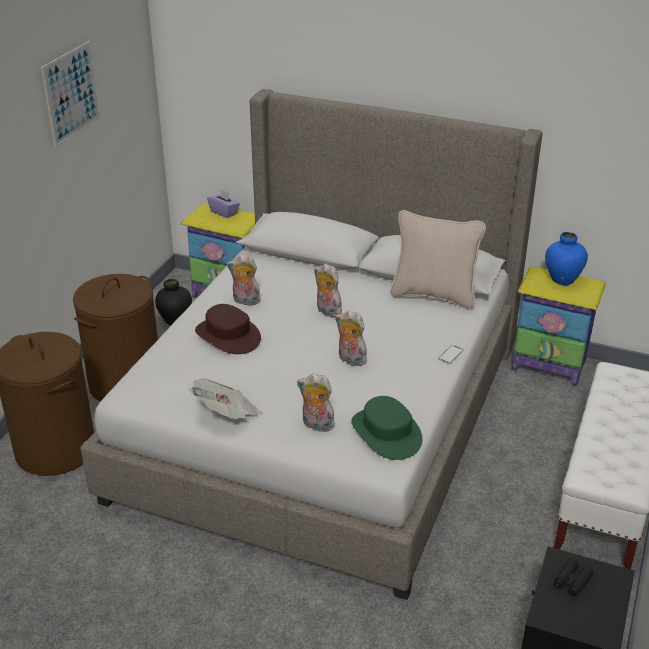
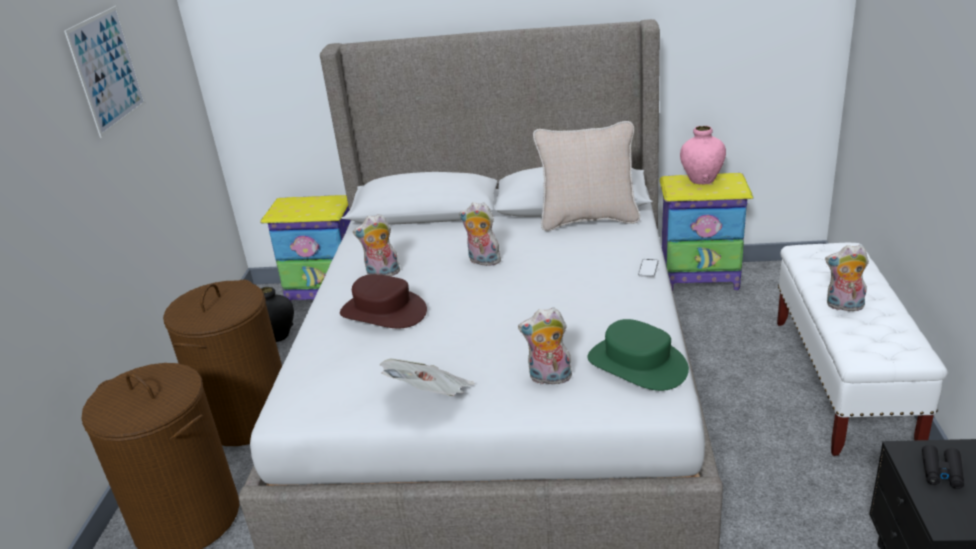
camera: 15 degrees left, 5 degrees down
purple tissue box [207,189,240,218] -> none
plush toy [335,310,367,366] -> plush toy moved to [825,245,869,311]
blue vase [545,232,588,285] -> pink vase [680,126,726,184]

